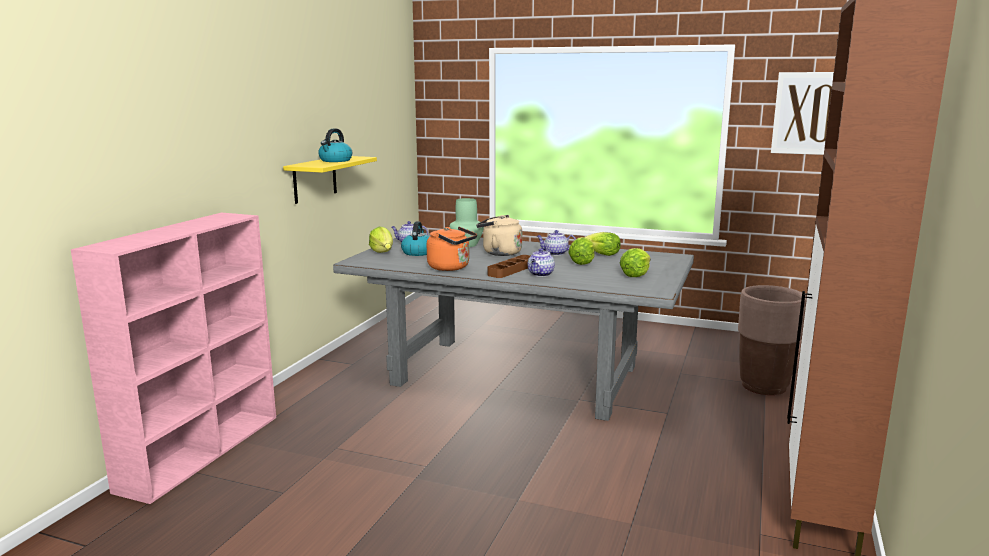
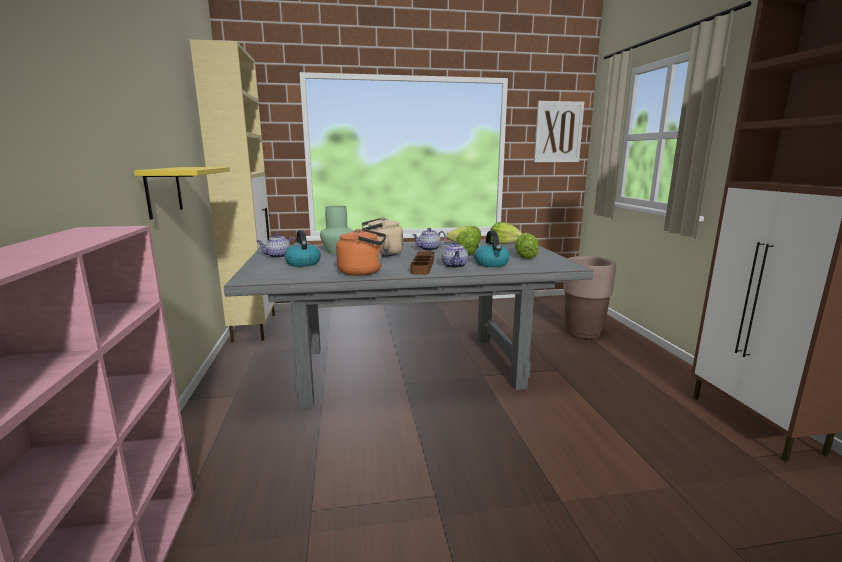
camera: 30 degrees left, 0 degrees up
kettle [318,128,352,162] -> kettle moved to [474,230,510,267]
lettuce [369,227,393,253] -> lettuce moved to [491,222,523,244]
none -> beige cabinet [190,39,275,342]

